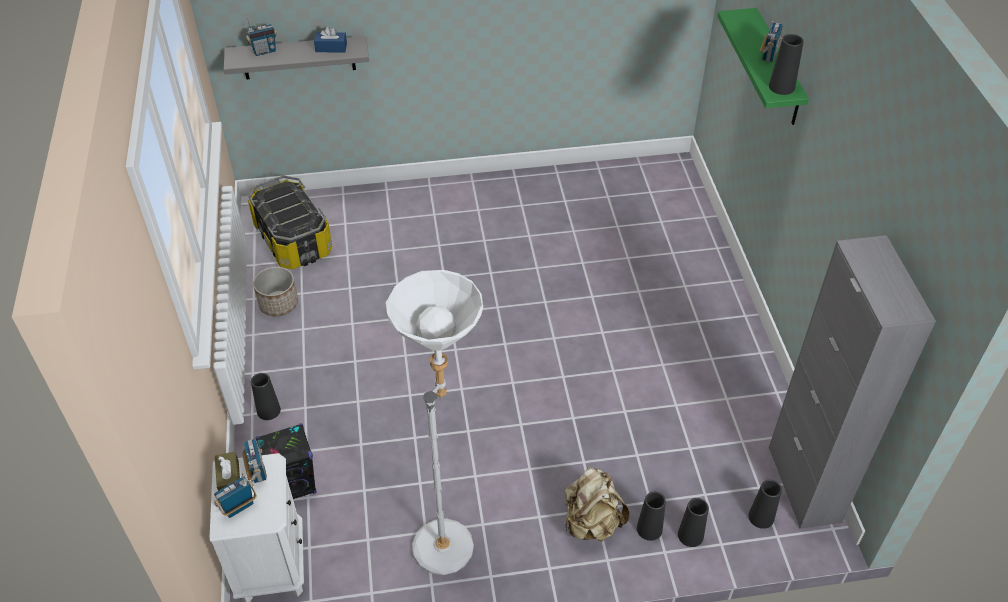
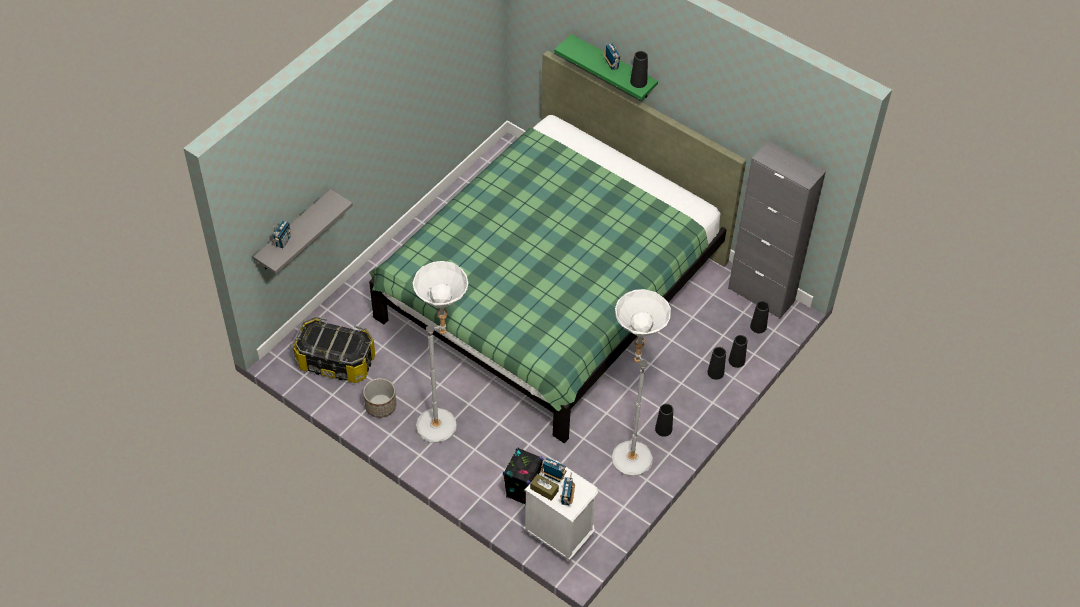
camera: 45 degrees left, 5 degrees up
black vase [251,373,281,420] -> black vase moved to [655,404,673,437]
blue tissue box [314,26,347,52] -> none
beige backpack [565,467,630,541] -> none
none -> green bed [369,51,746,443]
none -> white floor lamp [413,261,468,443]

